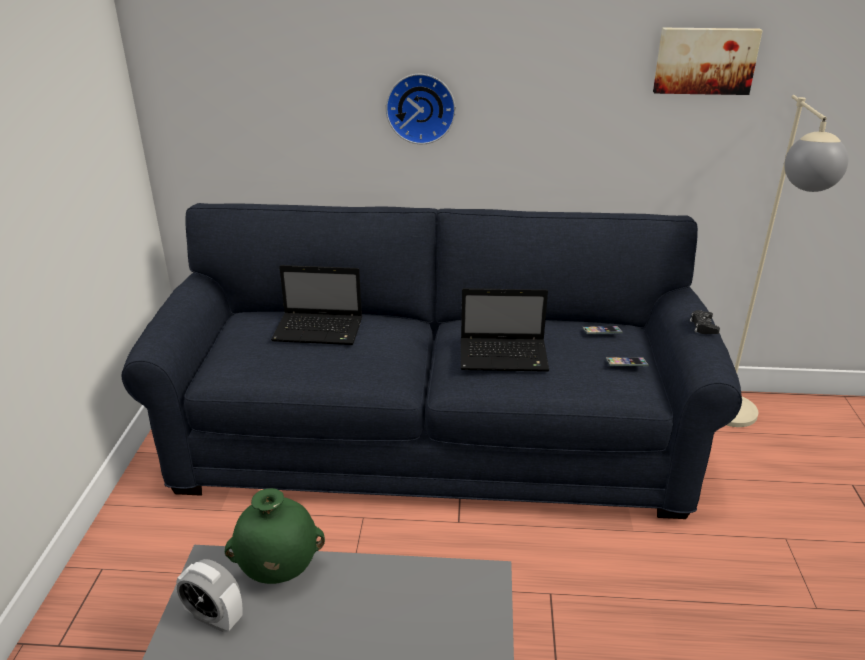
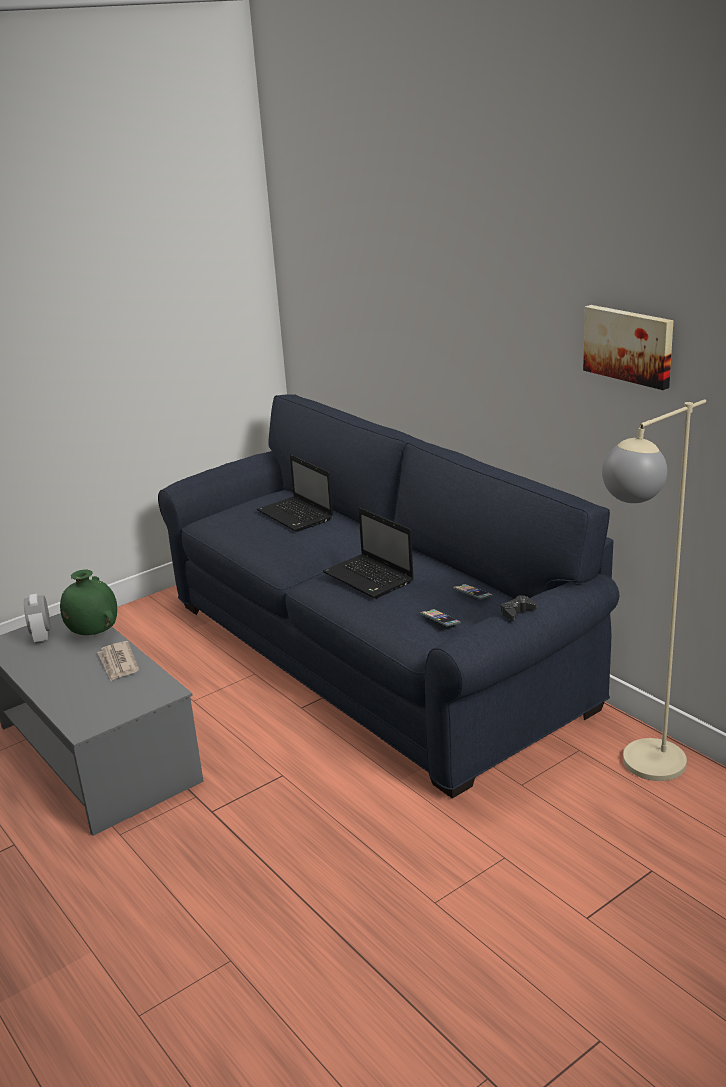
camera: 50 degrees right, 5 degrees down
wall clock [386,74,456,144] -> none
none -> newspaper [97,641,139,681]

